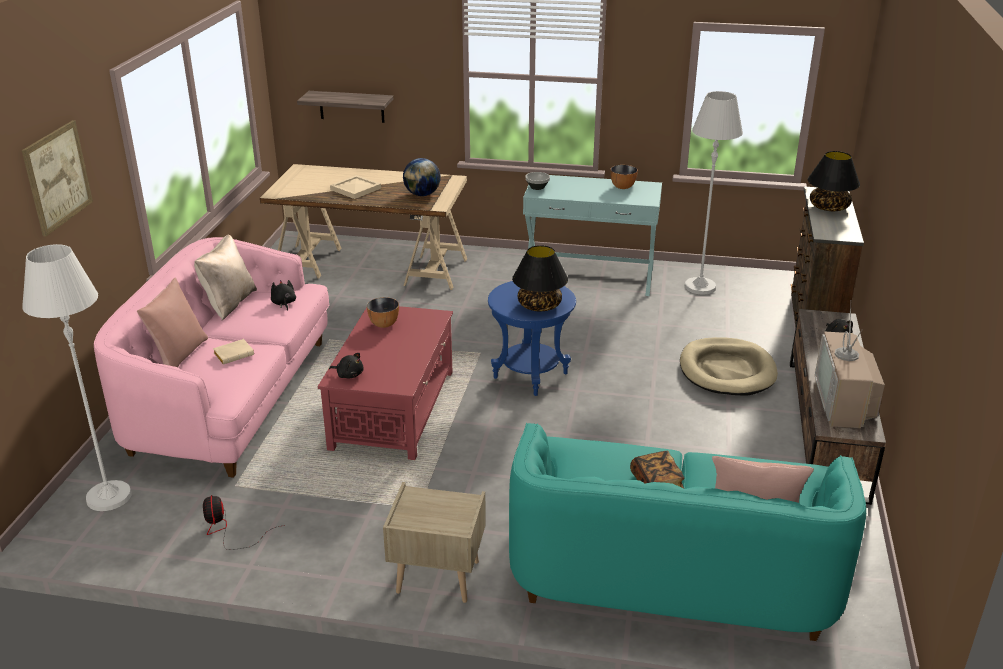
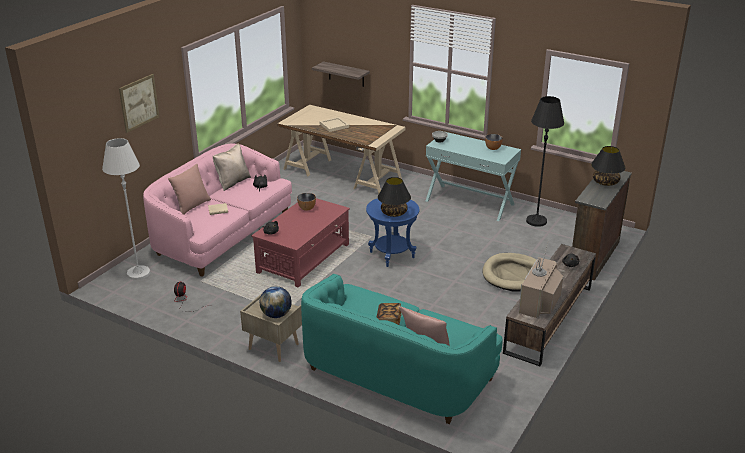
camera: 20 degrees right, 0 degrees up
globe [403,158,441,196] -> globe moved to [260,286,292,318]
white floor lamp [684,91,743,295] -> black floor lamp [526,96,564,227]

